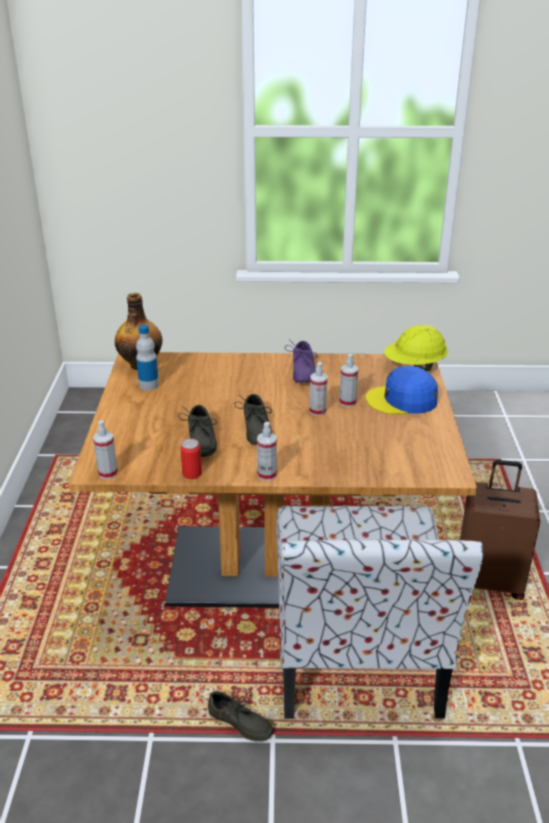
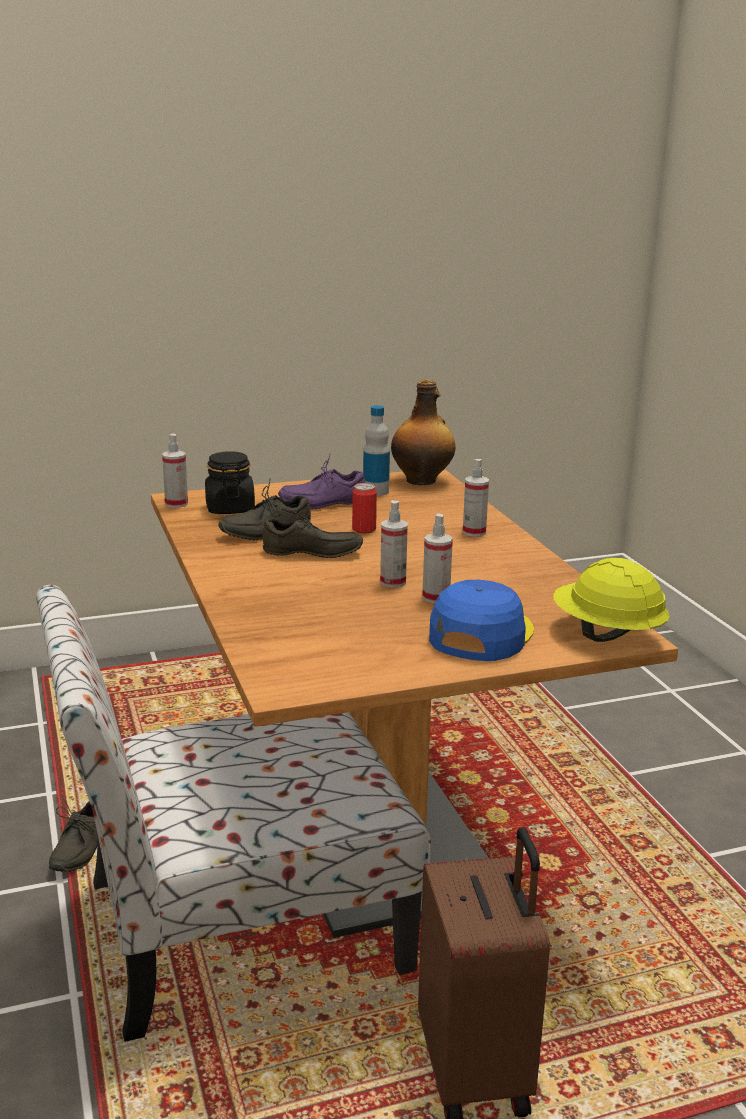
camera: 70 degrees right, 10 degrees down
can [181,439,202,479] -> can moved to [352,483,377,533]
grey shoe [234,394,272,444] -> grey shoe turned 150 degrees counterclockwise [262,511,363,558]
spray bottle [257,422,277,481] -> spray bottle moved to [463,459,489,537]
purple shoe [285,339,318,383] -> purple shoe moved to [278,455,365,509]
blue cap [366,366,438,414] -> blue cap turned 45 degrees clockwise [429,580,534,661]
none -> black jar [205,451,255,514]

